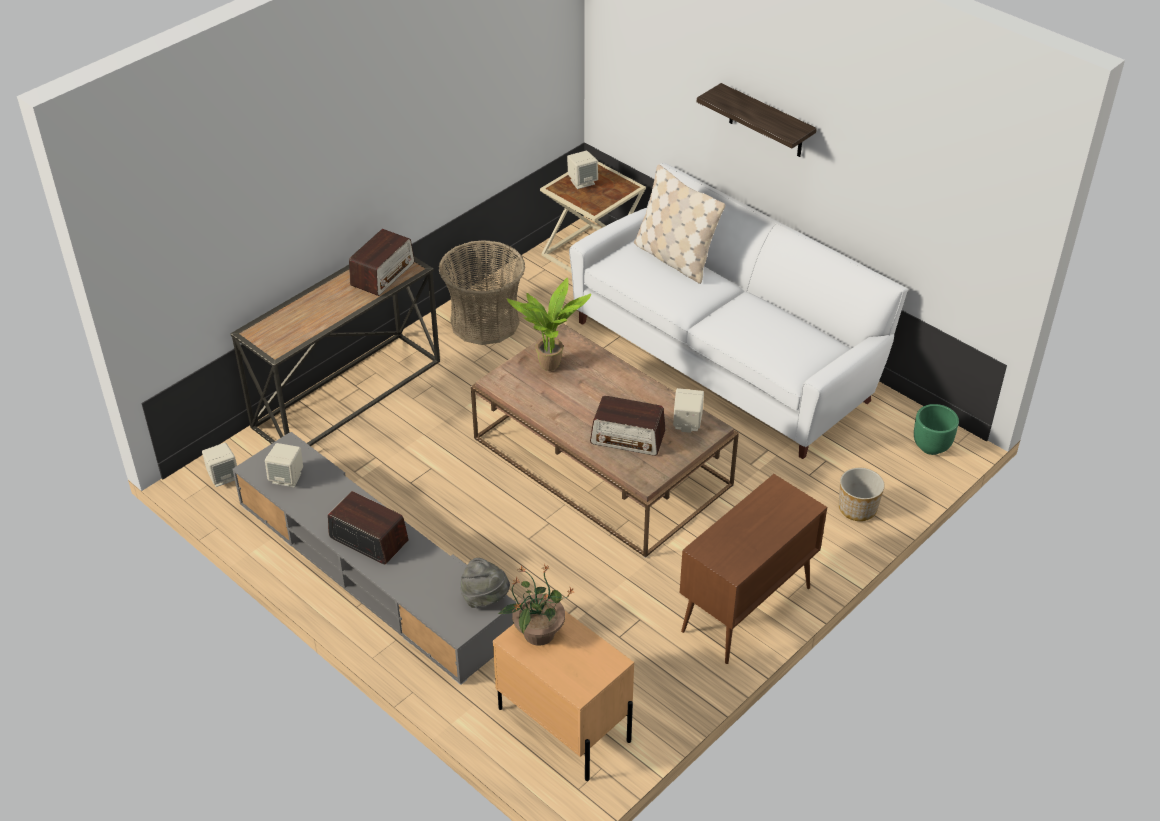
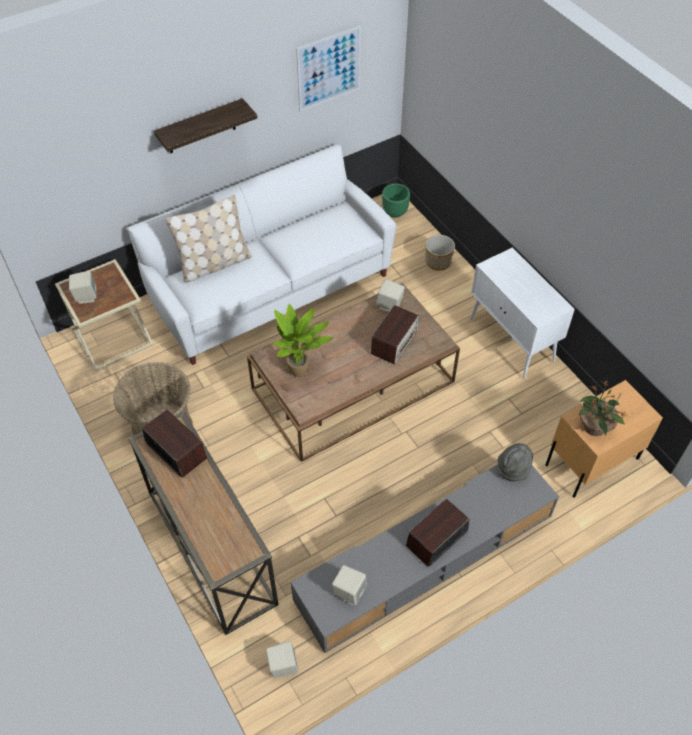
camera: 75 degrees left, 10 degrees up
brown cabinet [680,474,827,664] -> white cabinet [470,247,575,379]
none -> picture [296,26,361,112]

